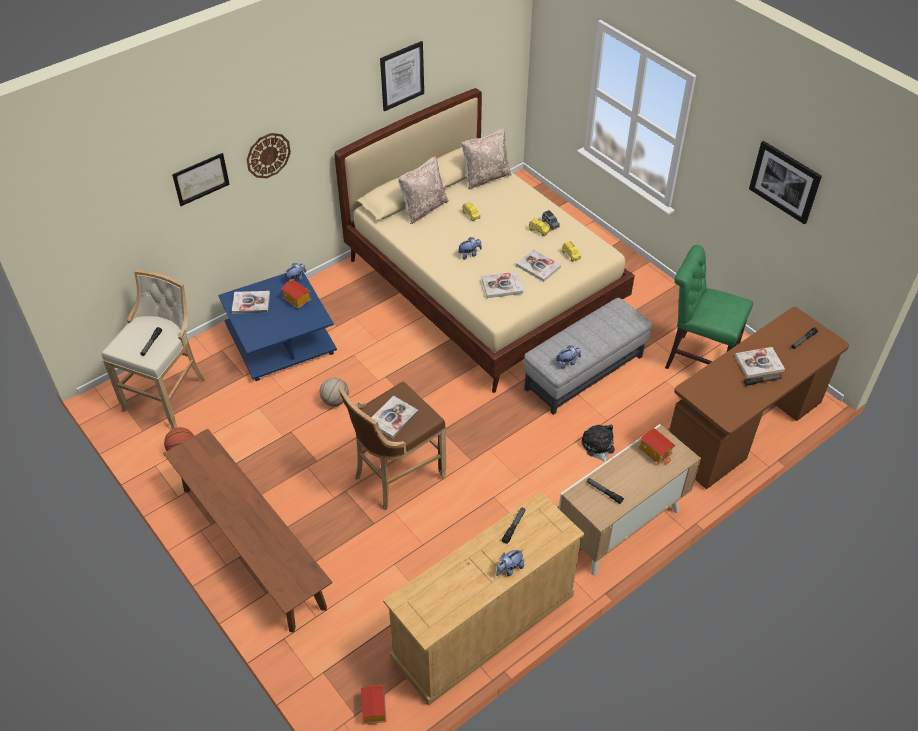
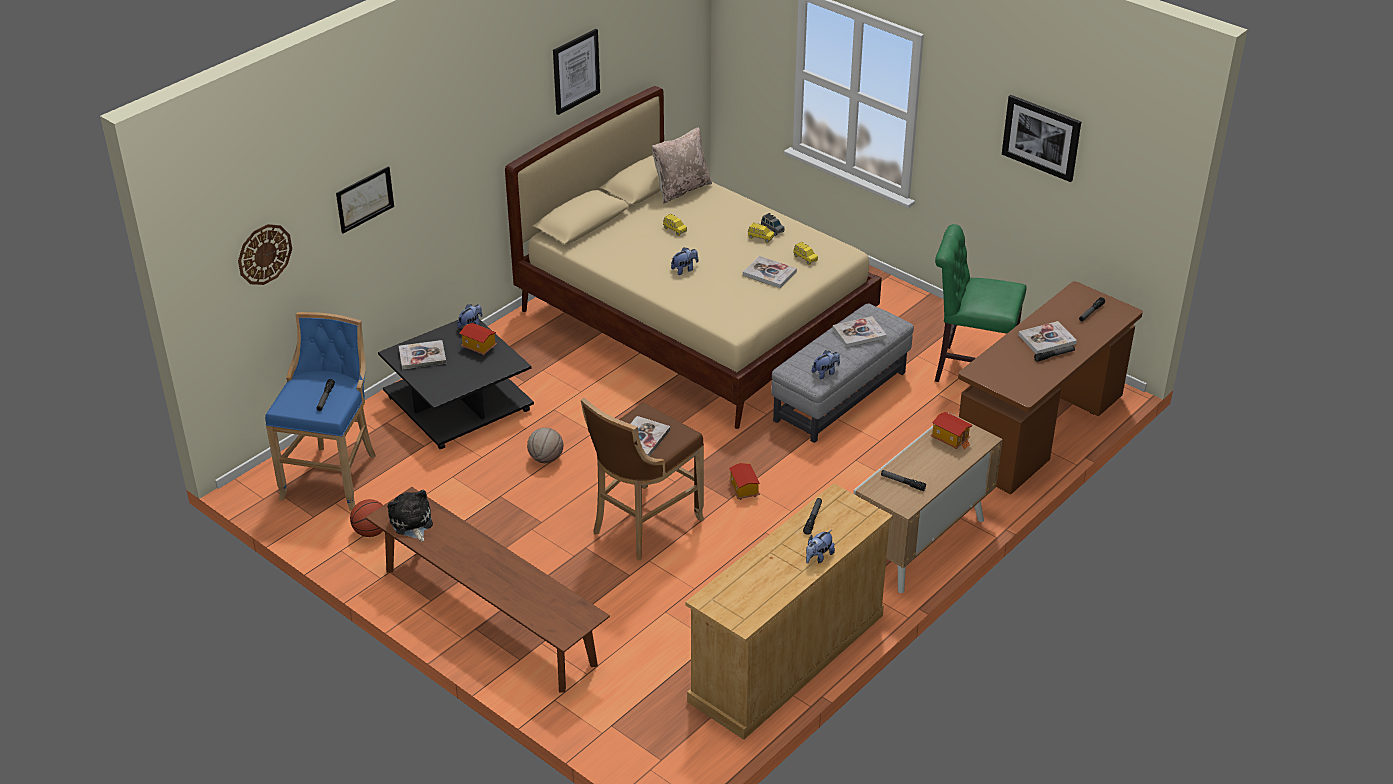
camera: 10 degrees left, 10 degrees down
beige stool [102,270,205,429] -> blue stool [265,312,376,511]
blue coffee table [218,271,337,381] -> black coffee table [378,319,534,449]
wall clock [247,133,291,178] -> wall clock moved to [238,224,292,285]
toy house [361,685,386,724] -> toy house moved to [729,463,760,500]
beige pillow [398,157,449,224] -> none
book [482,271,523,298] -> book moved to [833,316,887,348]
plush toy [582,425,615,463] -> plush toy moved to [388,490,433,542]

